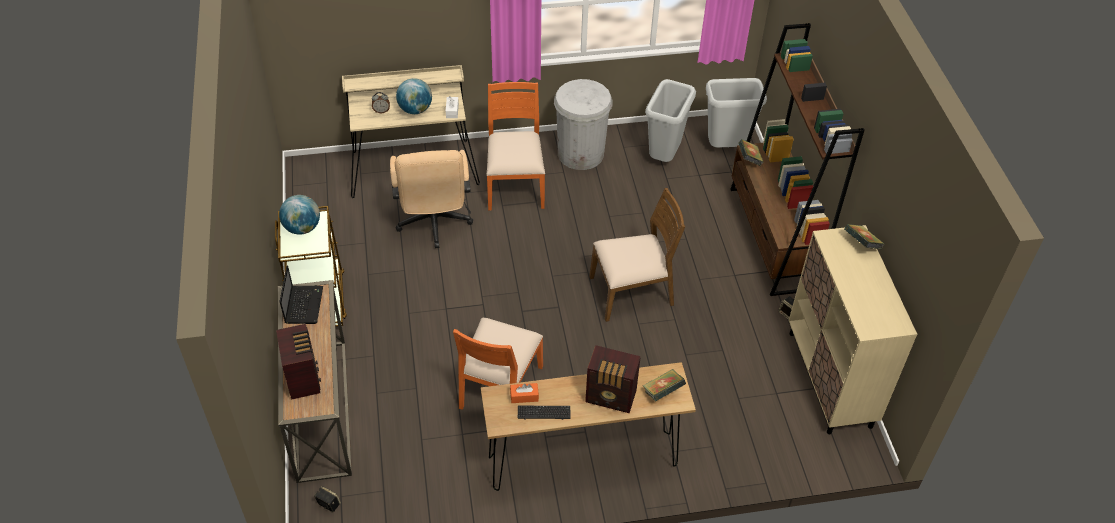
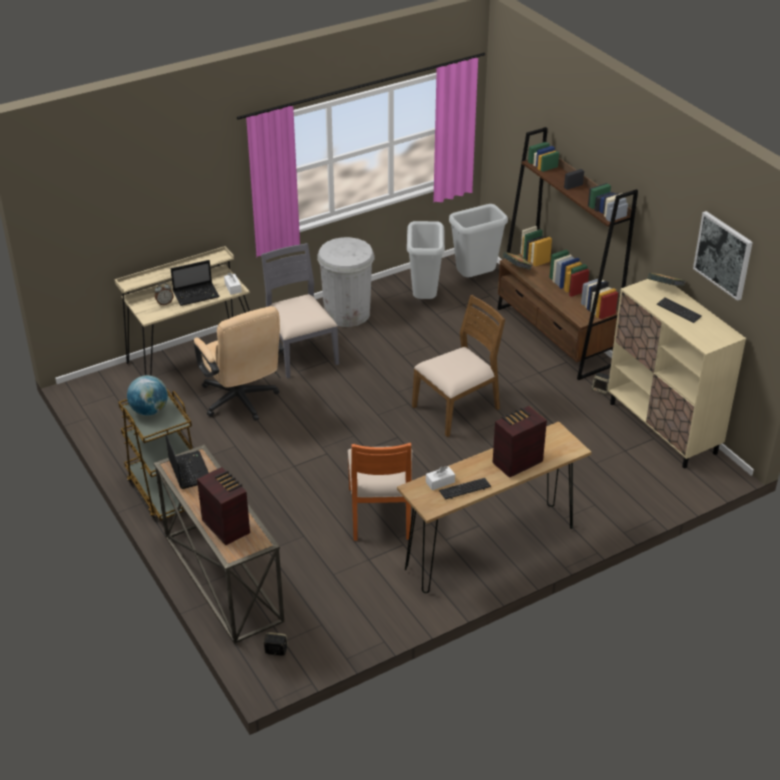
camera: 20 degrees left, 10 degrees down
globe [396,78,432,114] -> laptop [171,260,220,306]
orange chair [487,82,545,210] -> grey chair [261,243,339,379]
orange tissue box [510,383,539,403] -> white tissue box [426,466,455,490]
radio [585,345,641,413] -> radio turned 150 degrees clockwise [493,406,547,478]
book [643,369,686,401] -> none
none -> keyboard [657,297,702,323]
none -> picture [693,211,753,301]

